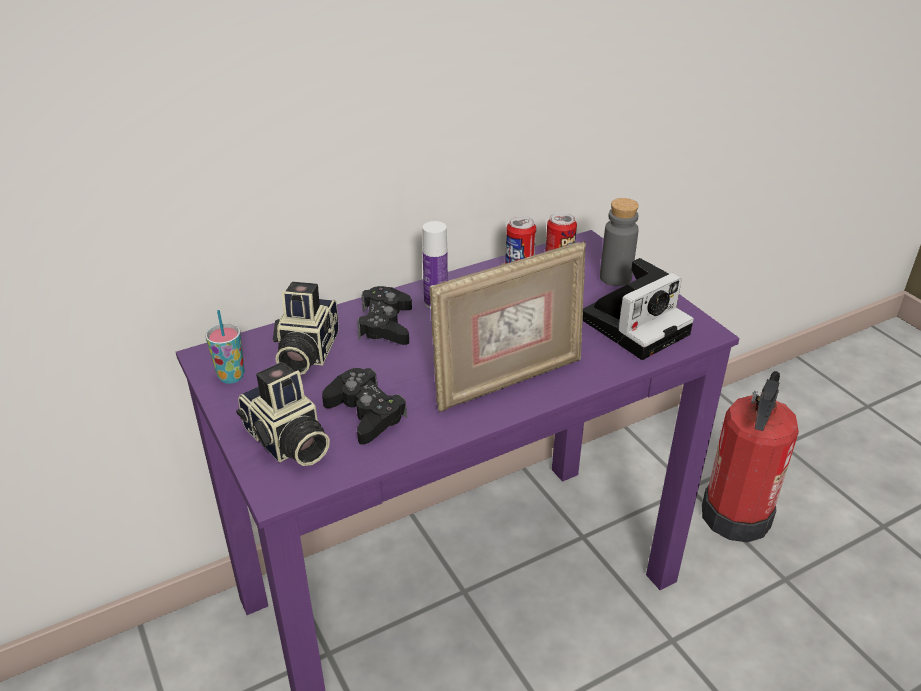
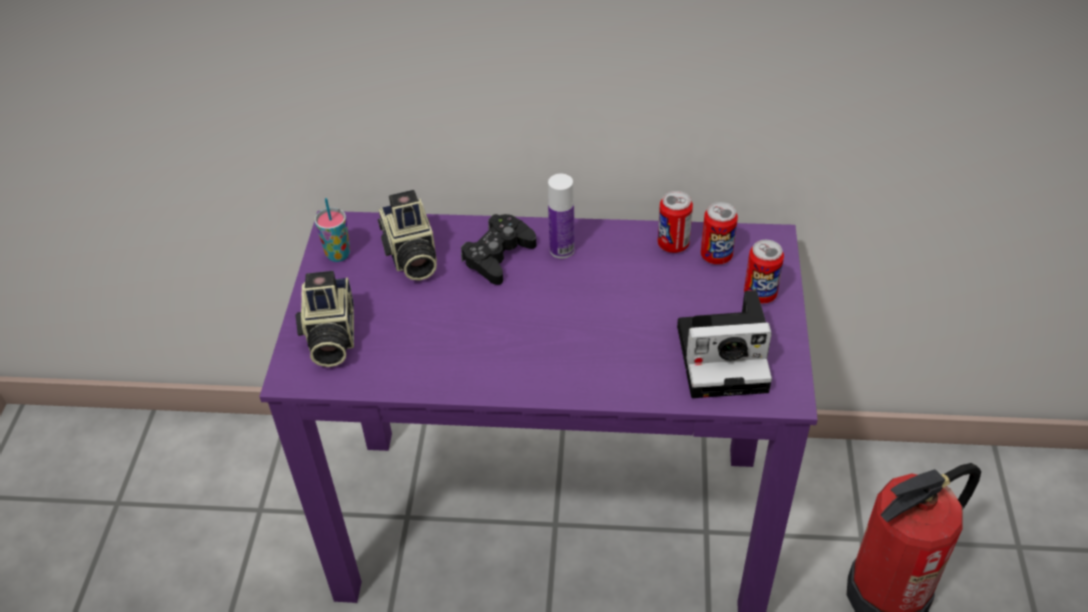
camera: 35 degrees right, 10 degrees up
camera [273,282,339,375] -> camera turned 60 degrees counterclockwise [378,190,437,281]
black game controller [322,368,407,445] -> none
picture frame [429,241,586,412] -> none
grey bottle [600,198,639,286] -> can [744,240,784,304]

